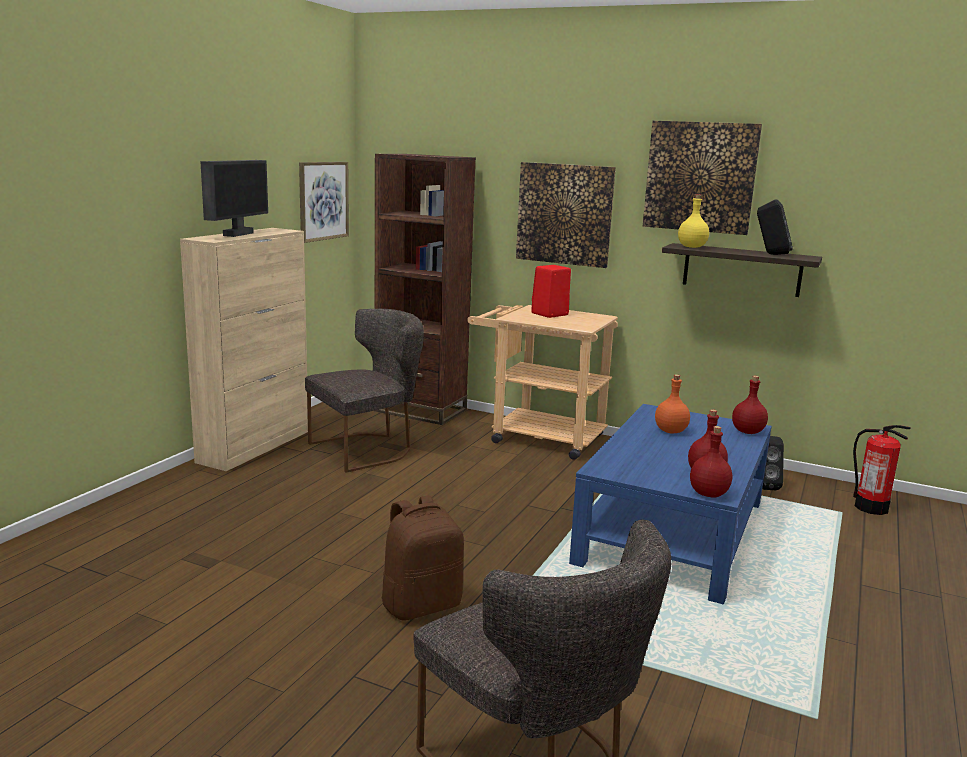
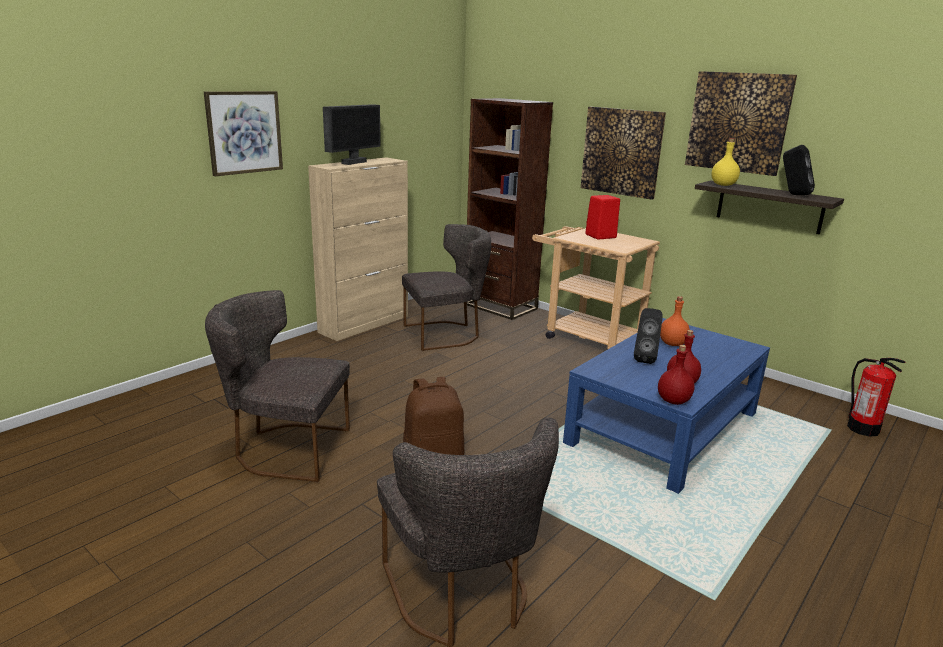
camera: 15 degrees right, 5 degrees up
picture [299,162,349,243] -> picture moved to [204,91,283,176]
red bottle [732,376,768,434] -> none
black speaker [762,436,784,490] -> black speaker moved to [634,308,663,364]
none -> grey chair [205,290,350,482]

